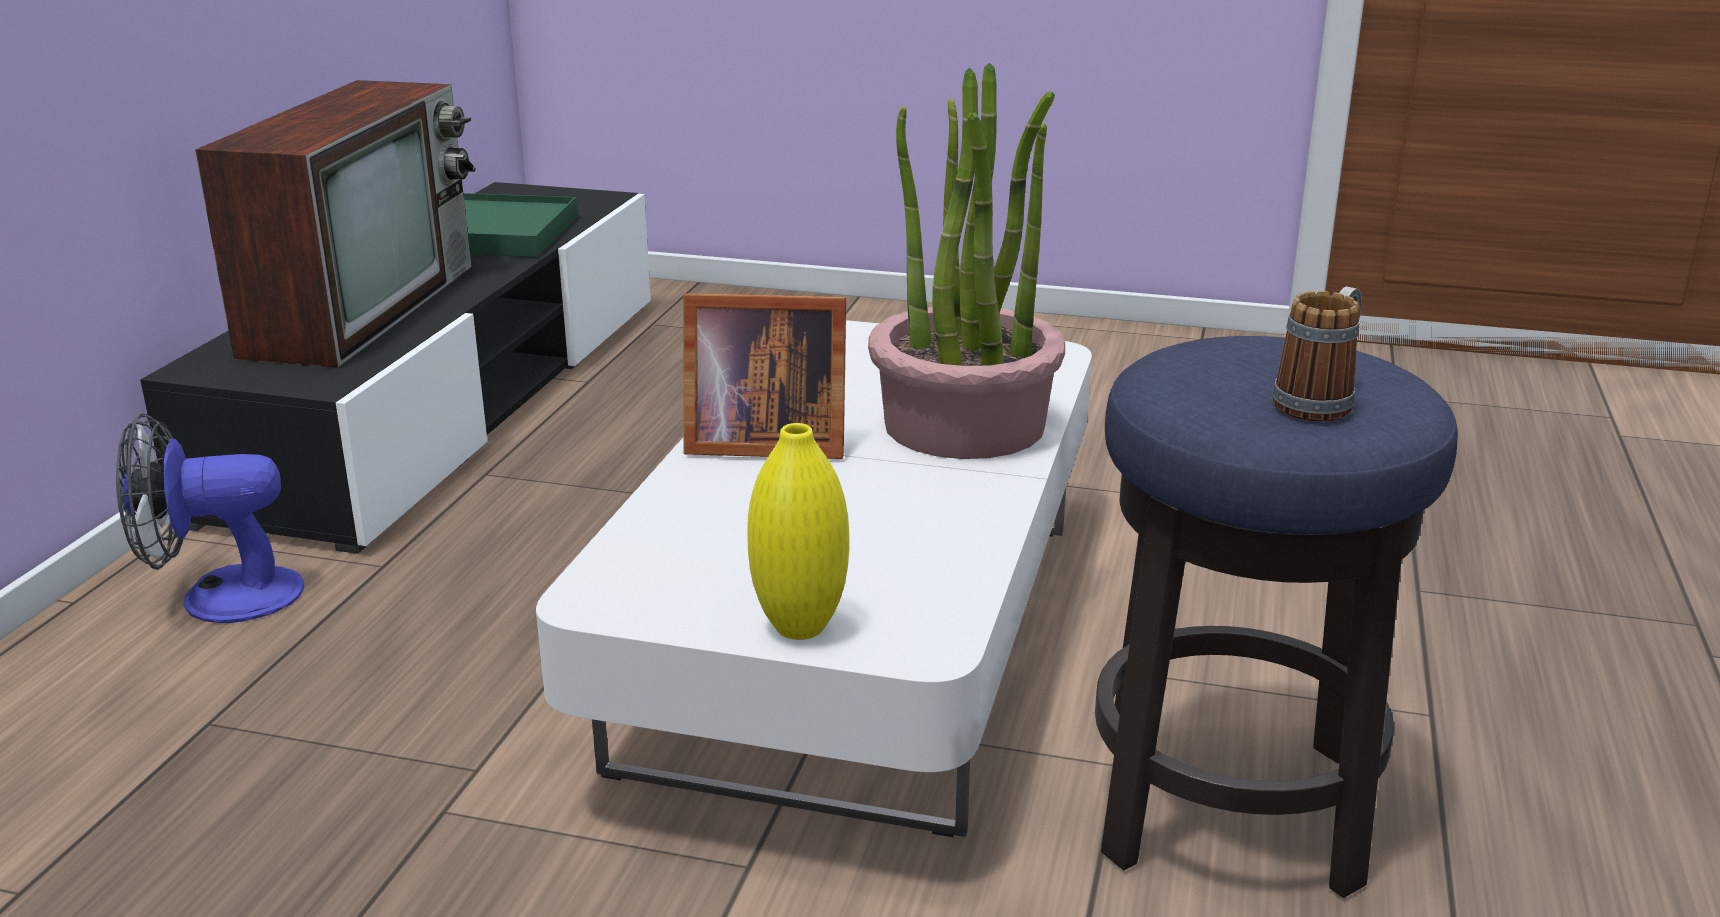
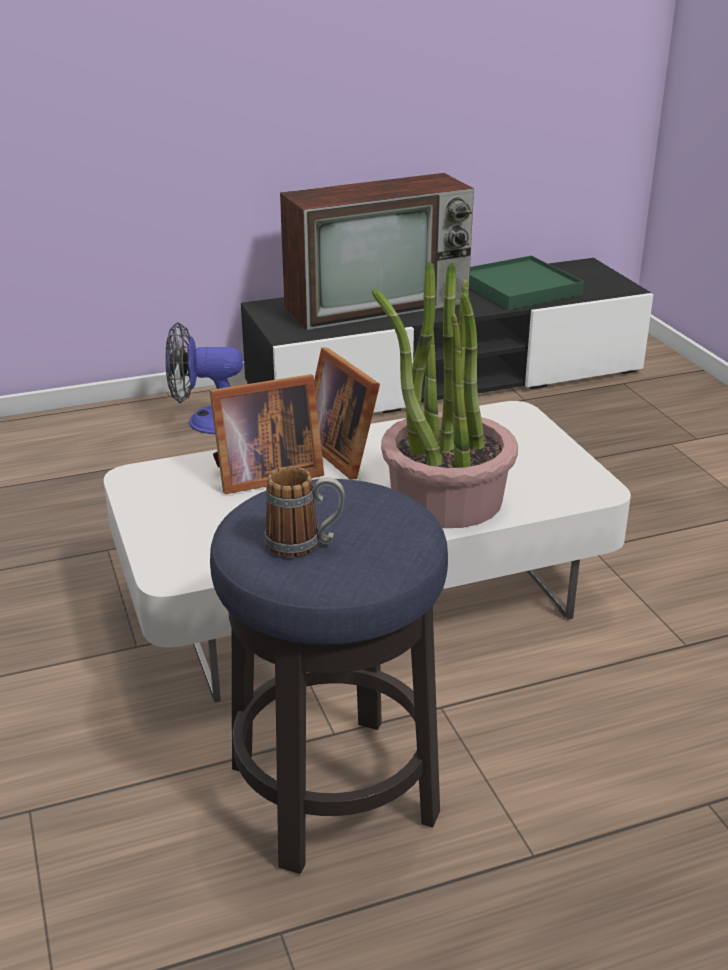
camera: 55 degrees right, 5 degrees up
fan [116,413,304,623] -> fan turned 45 degrees counterclockwise [165,322,243,434]
yellow vase [747,423,849,640] -> none
none -> picture frame [210,374,324,494]

